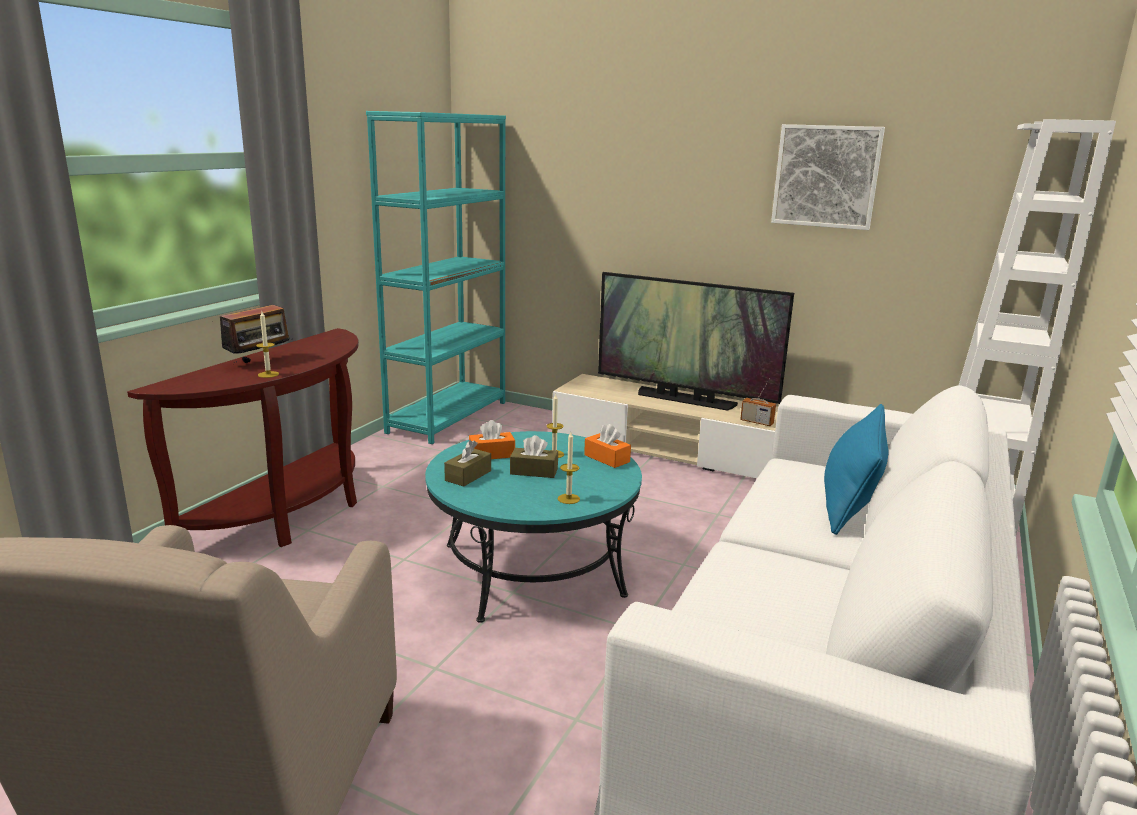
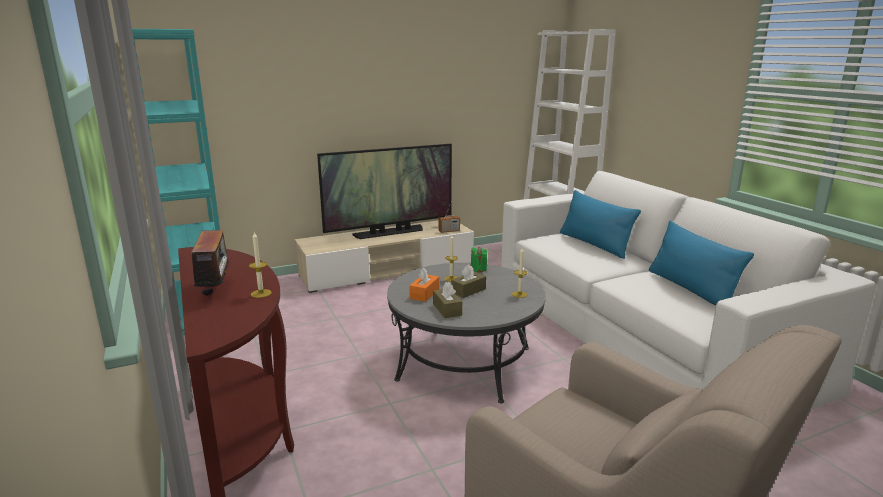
camera: 50 degrees left, 0 degrees up
turquoise coffee table [425,431,642,623] -> grey coffee table [387,263,546,403]
orange tissue box [584,424,631,468] -> green candle [471,247,487,272]
picture [771,124,885,230] -> none
none -> blue pillow [649,220,754,306]

